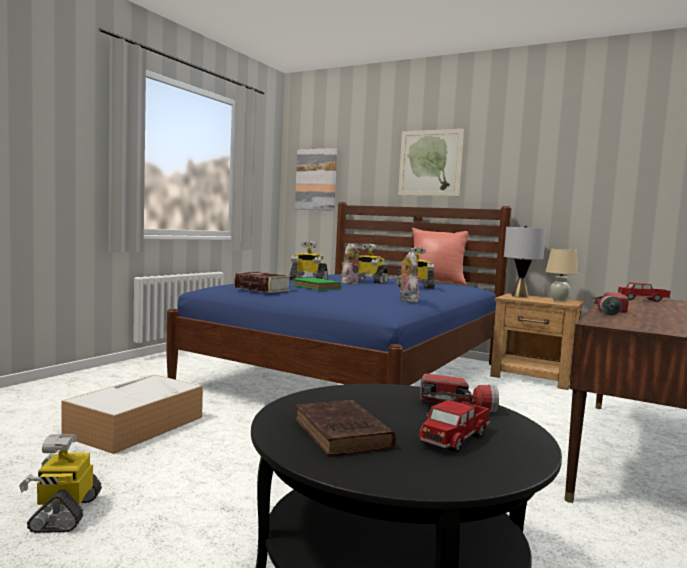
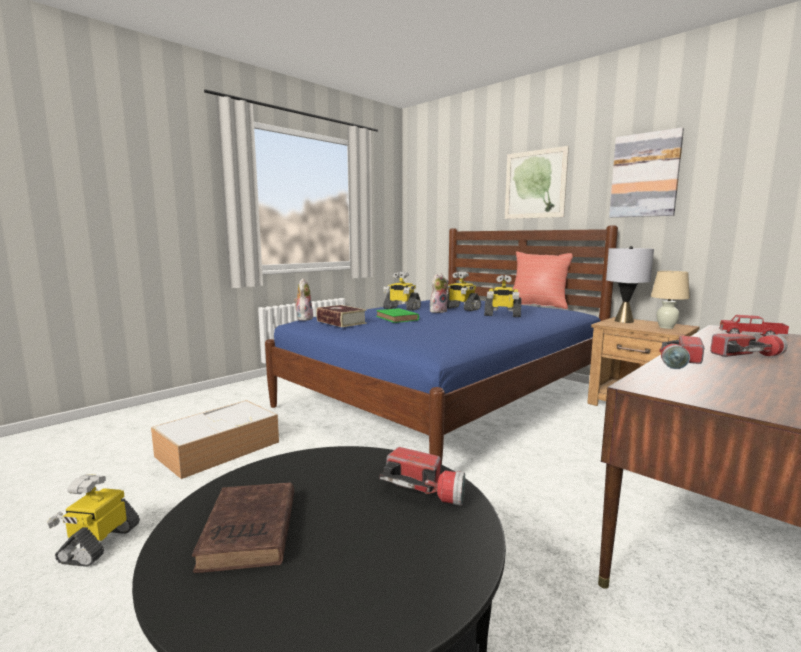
camera: 15 degrees right, 5 degrees up
picture [295,148,337,211] -> picture moved to [609,127,684,218]
plush toy [398,252,419,303] -> plush toy moved to [294,278,313,321]
toy truck [419,400,490,453] -> none
none -> flashlight [710,333,788,357]

